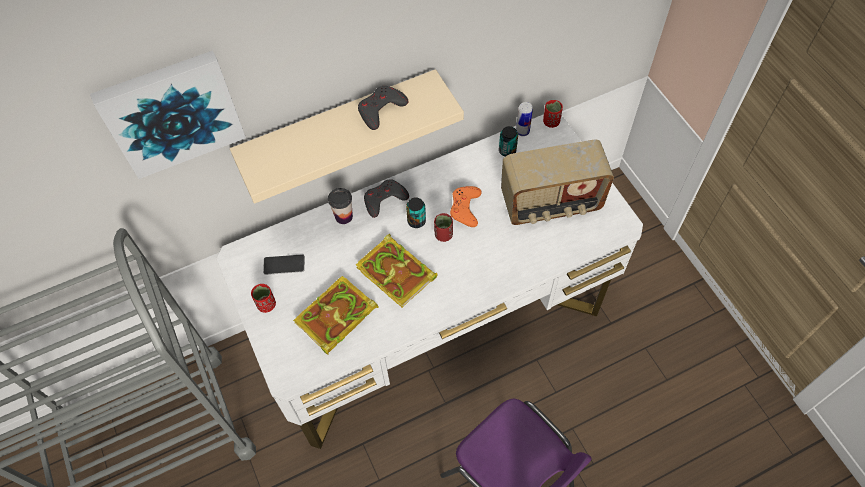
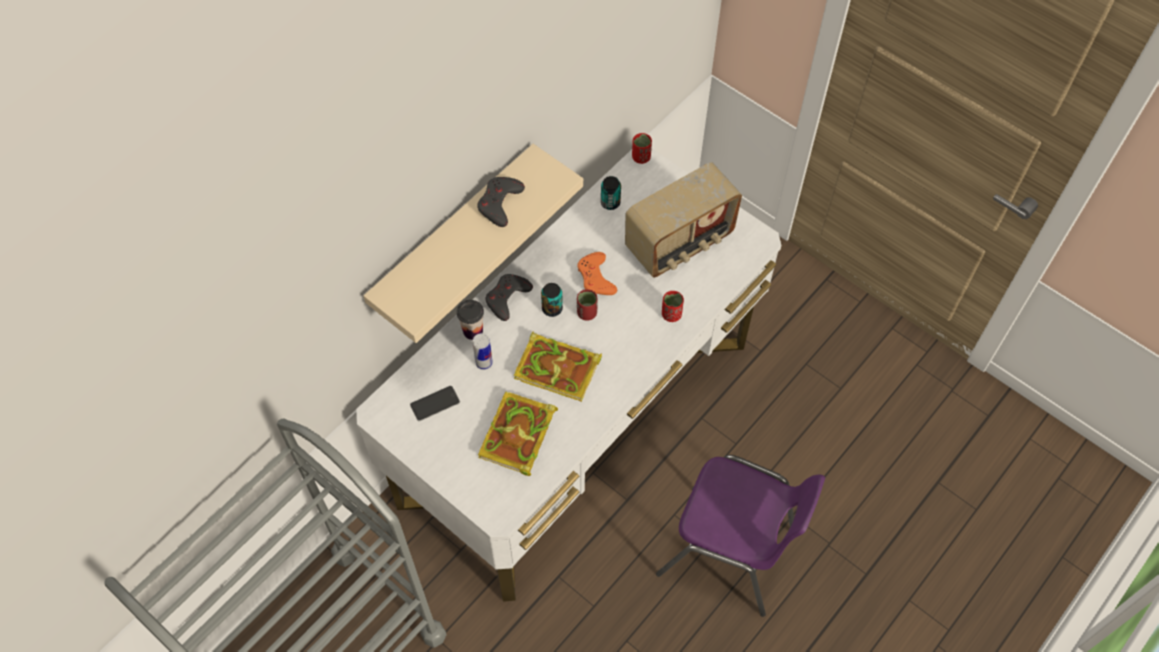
camera: 25 degrees left, 0 degrees up
picture [90,50,246,179] -> none
red cup [251,284,276,313] -> red cup moved to [662,291,684,322]
can [516,102,533,136] -> can moved to [472,333,493,370]

